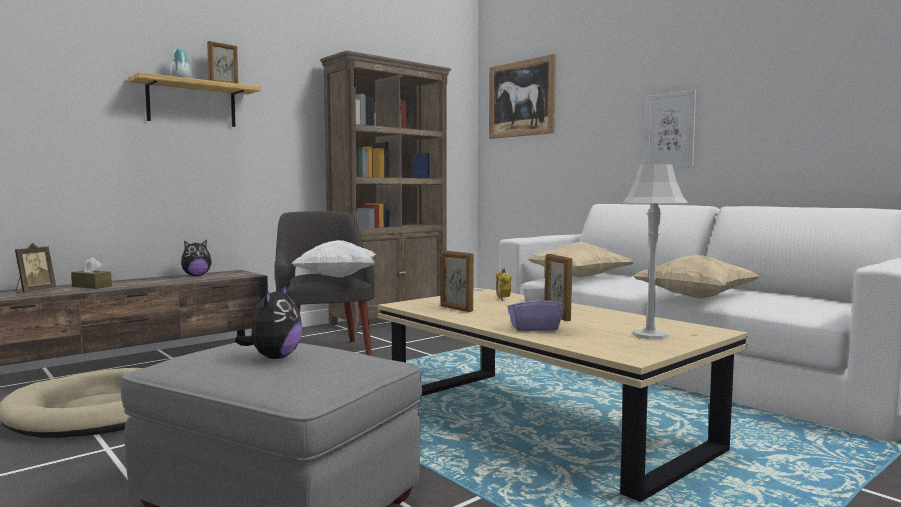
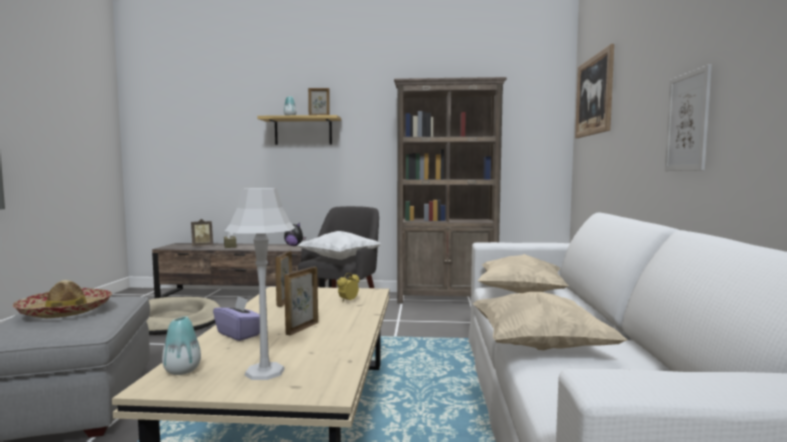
camera: 45 degrees right, 0 degrees up
plush toy [234,283,302,359] -> hat [13,280,112,318]
none -> vase [162,316,201,375]

